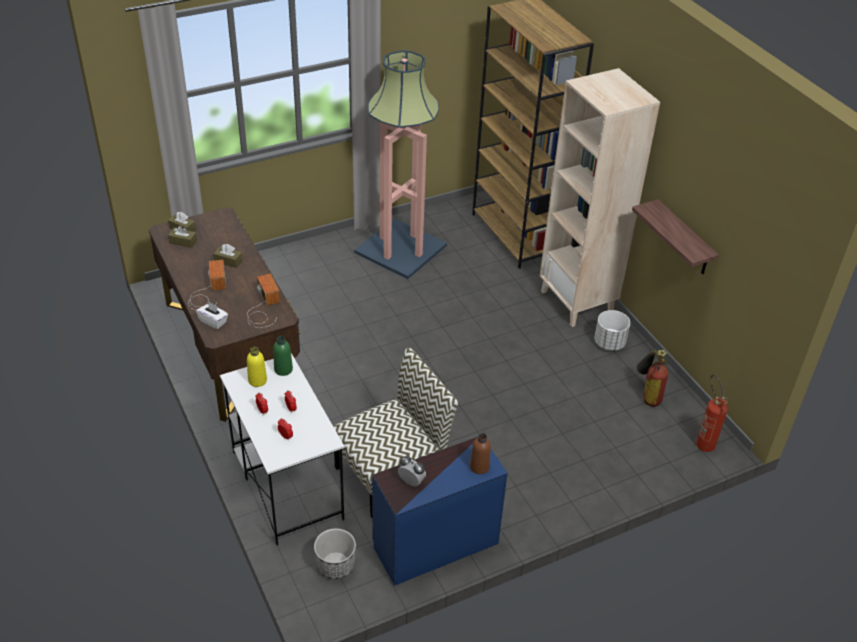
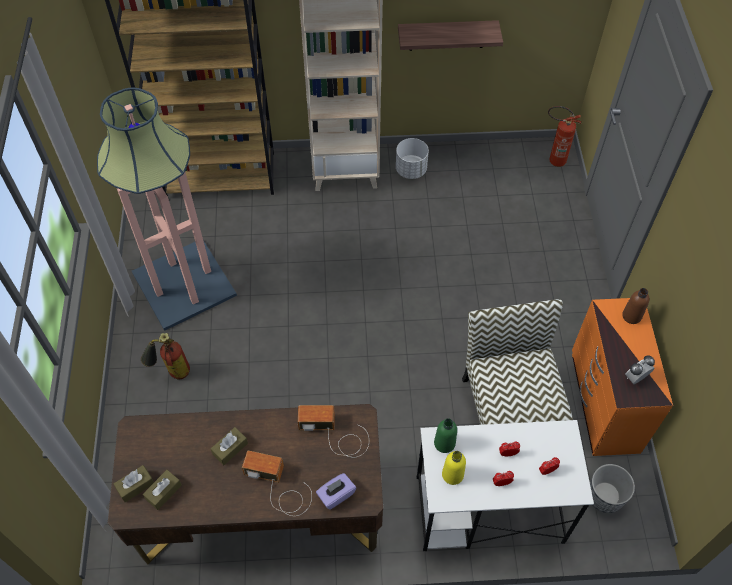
camera: 65 degrees left, 15 degrees up
white tissue box [196,302,228,329] -> purple tissue box [316,473,356,510]
blue dresser [372,437,508,586] -> orange dresser [572,298,673,456]
fire extinguisher [636,350,668,407] -> fire extinguisher moved to [141,333,190,379]

